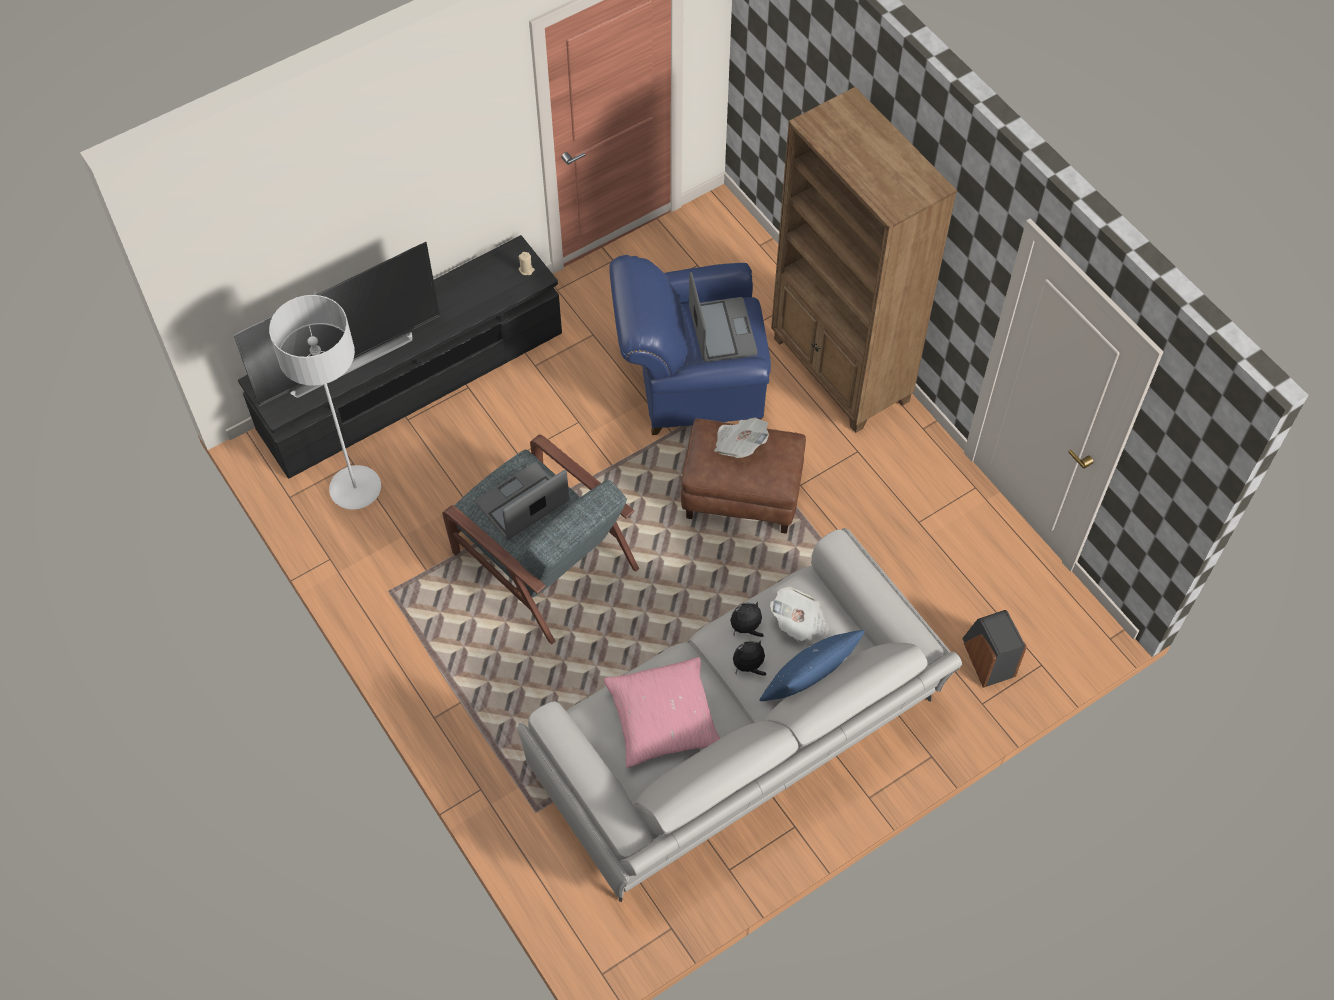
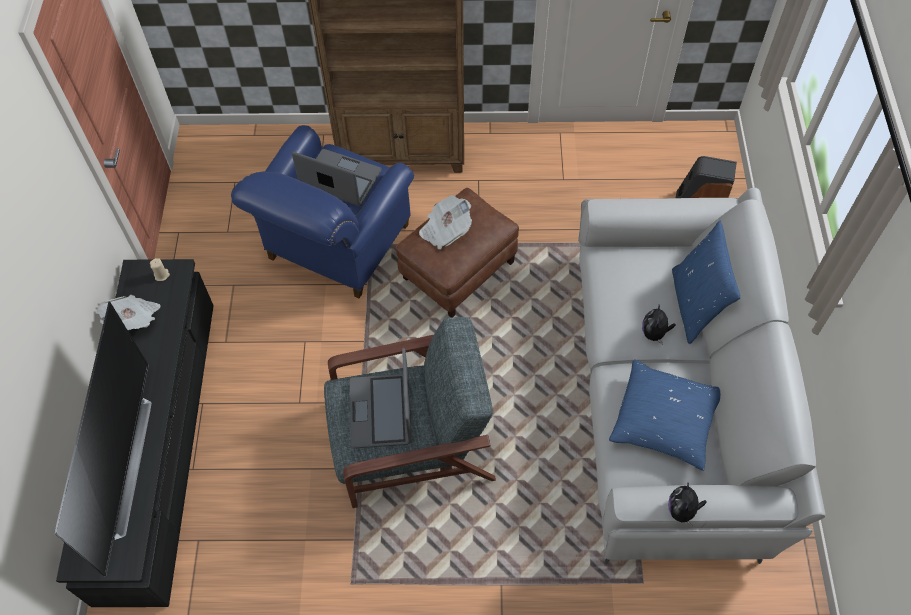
camera: 55 degrees left, 0 degrees up
grey floor lamp [269,295,381,510] -> none
pink pillow [603,657,720,768] -> blue pillow [609,359,720,471]
plush toy [730,602,764,637] -> plush toy moved to [668,483,707,527]
newspaper [770,587,830,642] -> newspaper moved to [97,295,161,330]

